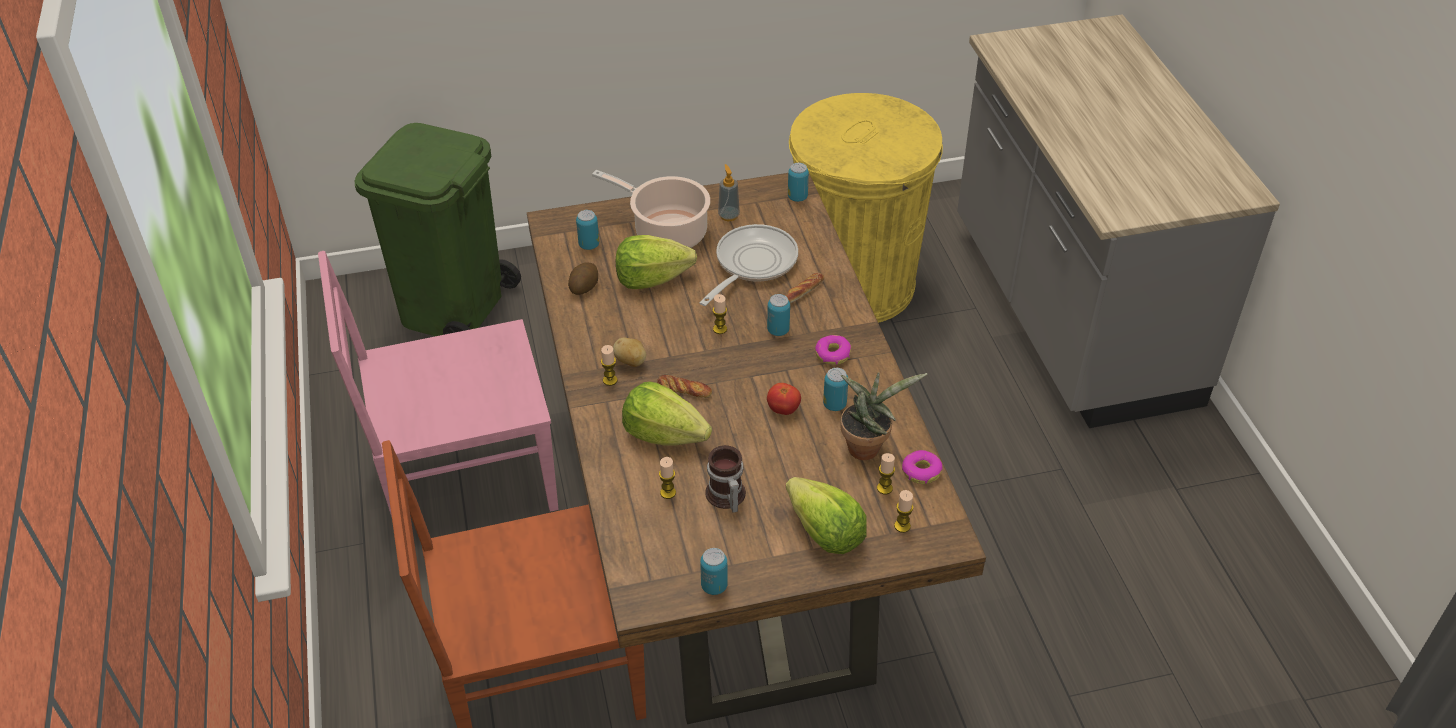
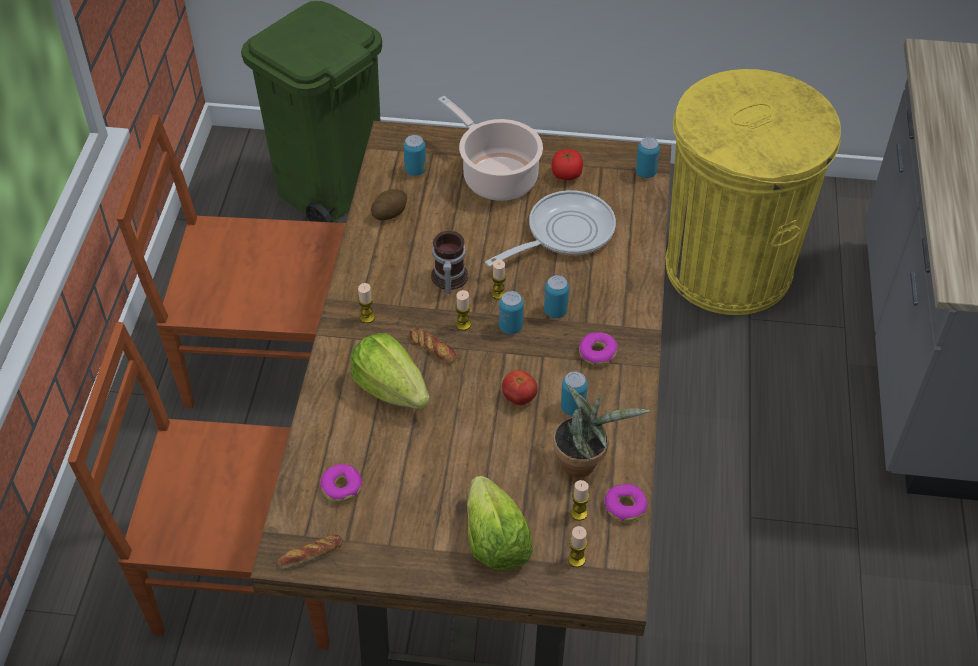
camera: 20 degrees right, 5 degrees up
pink chair [318,251,558,517] -> brown chair [116,115,346,409]
potato [613,338,646,367] -> none
lettuce [616,235,697,289] -> none
candle [659,457,676,499] -> candle moved to [455,290,471,330]
can [700,548,728,595] -> can moved to [499,291,524,334]
mug [705,445,746,513] -> mug moved to [431,231,468,294]
soap dispenser [718,164,740,221] -> tomato [552,149,583,180]
bread [785,273,824,303] -> bread moved to [278,535,343,569]
none -> donut [320,464,362,503]

